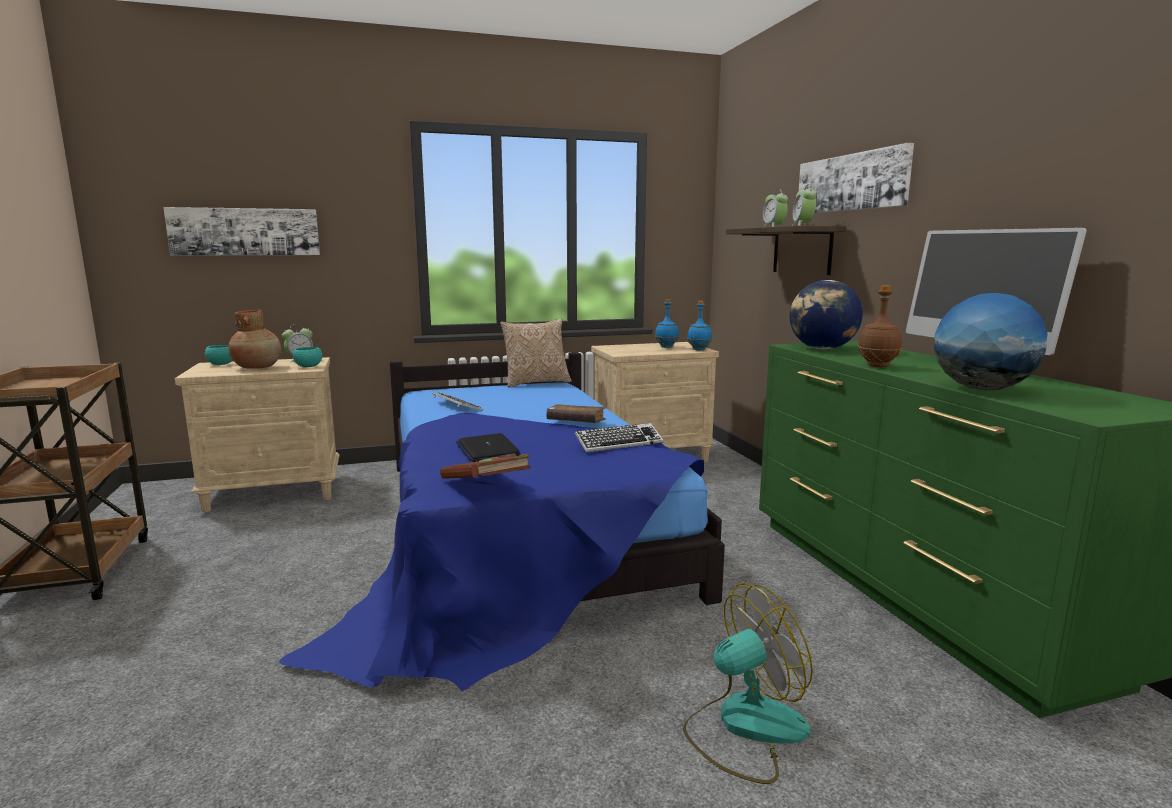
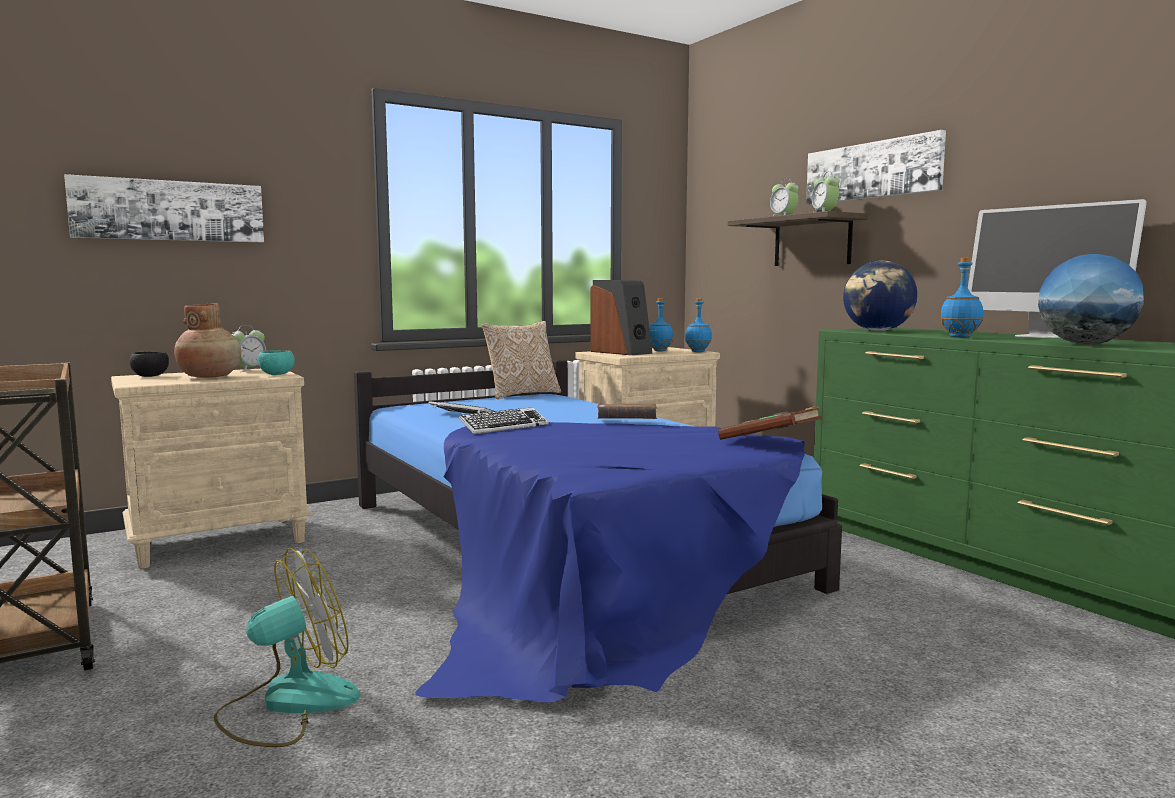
camera: 15 degrees left, 5 degrees down
turquoise bowl [205,345,233,365] -> black bowl [129,352,169,377]
brown book [440,453,531,479] -> brown book moved to [718,405,821,440]
laptop [456,433,521,462] -> none
keyboard [575,423,664,453] -> keyboard moved to [459,407,549,434]
fan [683,583,813,784] -> fan moved to [214,548,360,747]
brown bottle [858,286,902,367] -> blue bottle [940,258,983,338]
none -> speaker [590,280,653,355]

